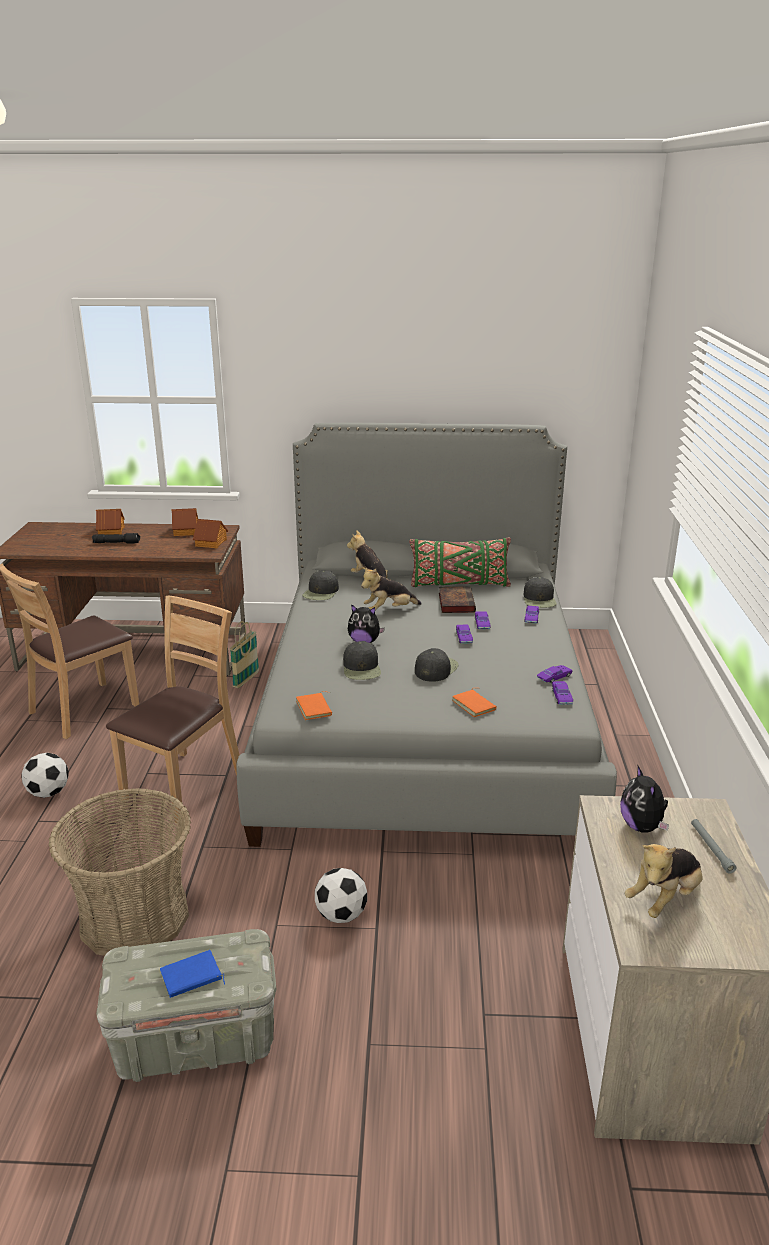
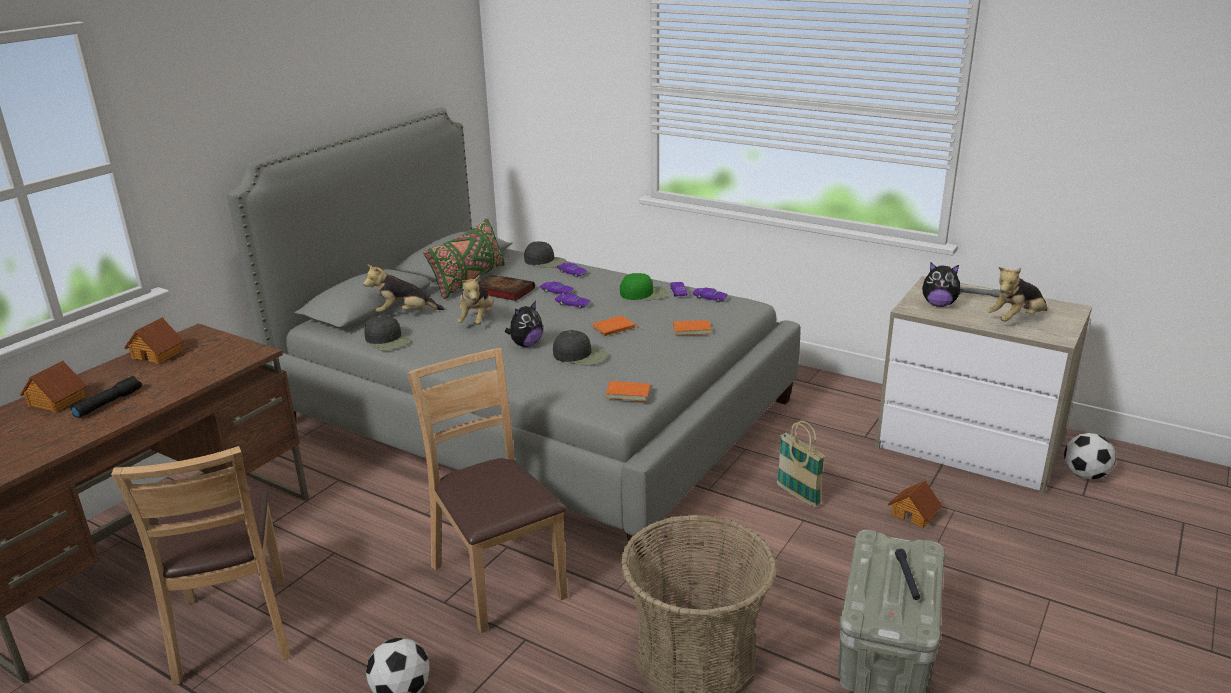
camera: 60 degrees left, 0 degrees up
blue book [160,950,225,998] -> black flashlight [895,548,920,600]
toy house [193,519,228,548] -> toy house moved to [888,480,943,528]
basket [230,621,259,688] -> basket moved to [777,421,825,507]
football [315,868,367,923] -> football moved to [1064,433,1116,479]
black cap [415,648,459,682] -> orange book [592,315,639,336]
plush toy [624,844,703,918] -> plush toy turned 75 degrees clockwise [987,267,1047,322]
none -> green cap [620,273,668,300]

